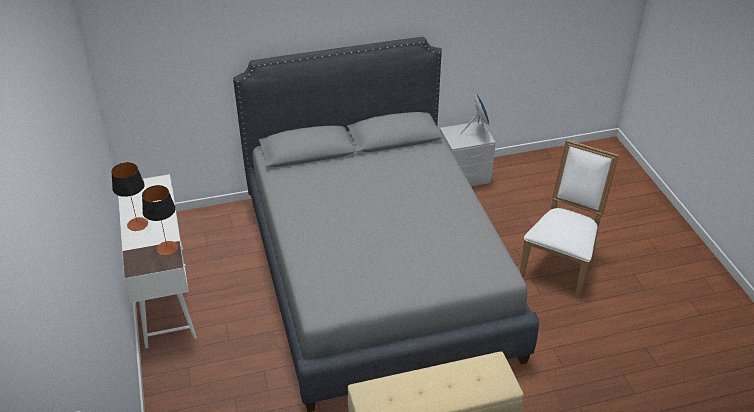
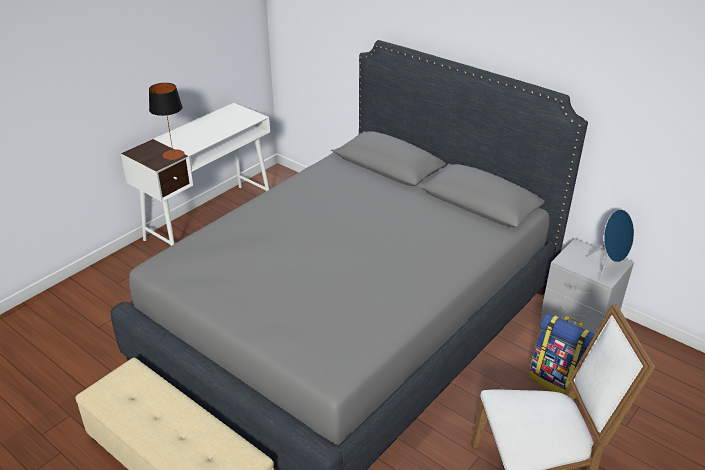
camera: 55 degrees right, 5 degrees down
table lamp [111,162,148,231] -> none
none -> backpack [529,313,595,400]

